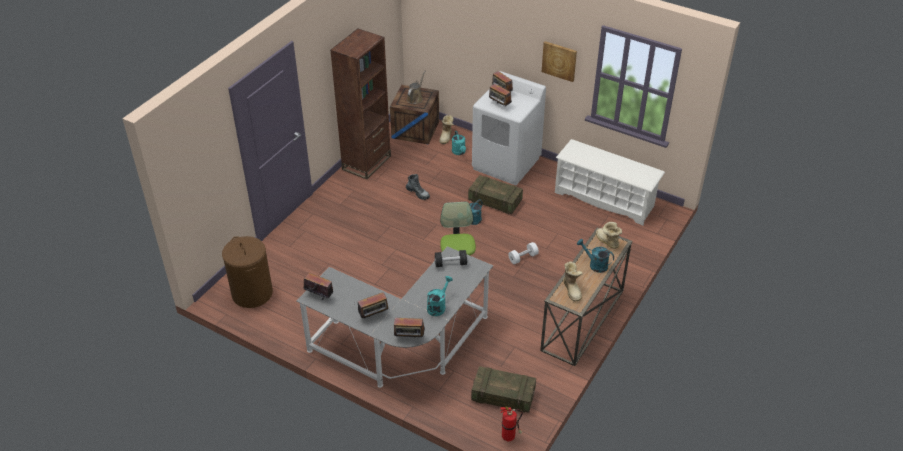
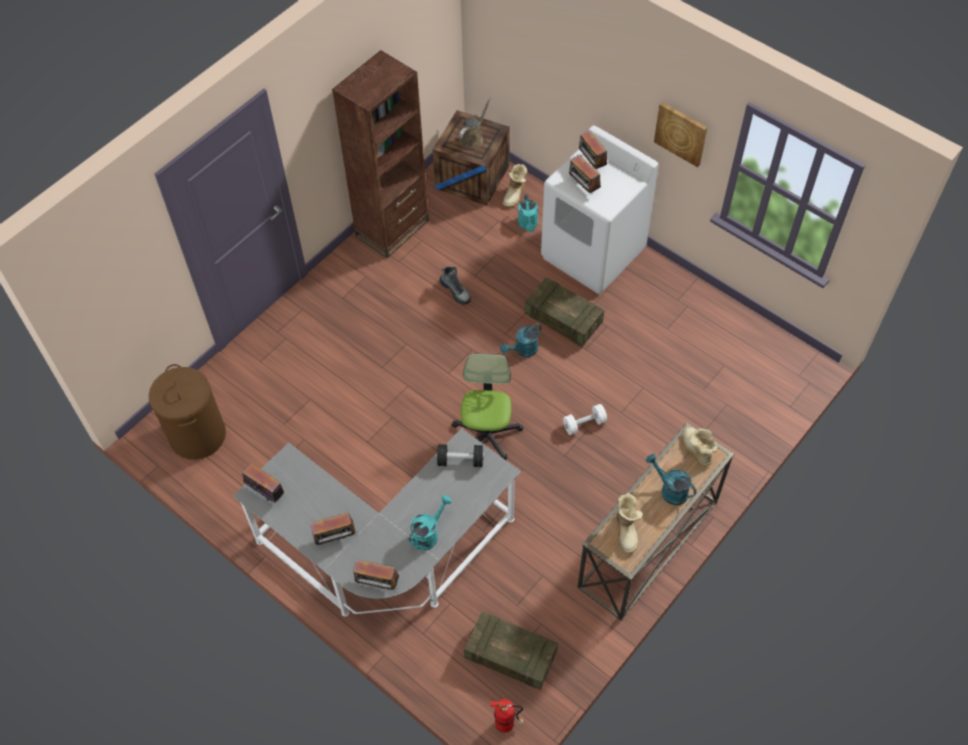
camera: 10 degrees right, 15 degrees up
white shoe rack [555,139,665,226] -> none

